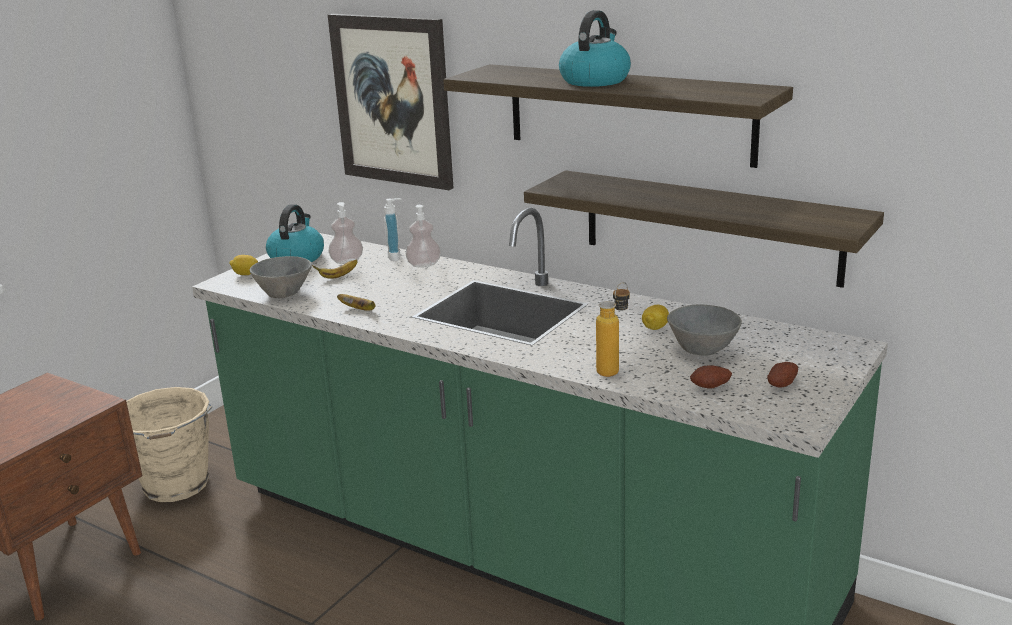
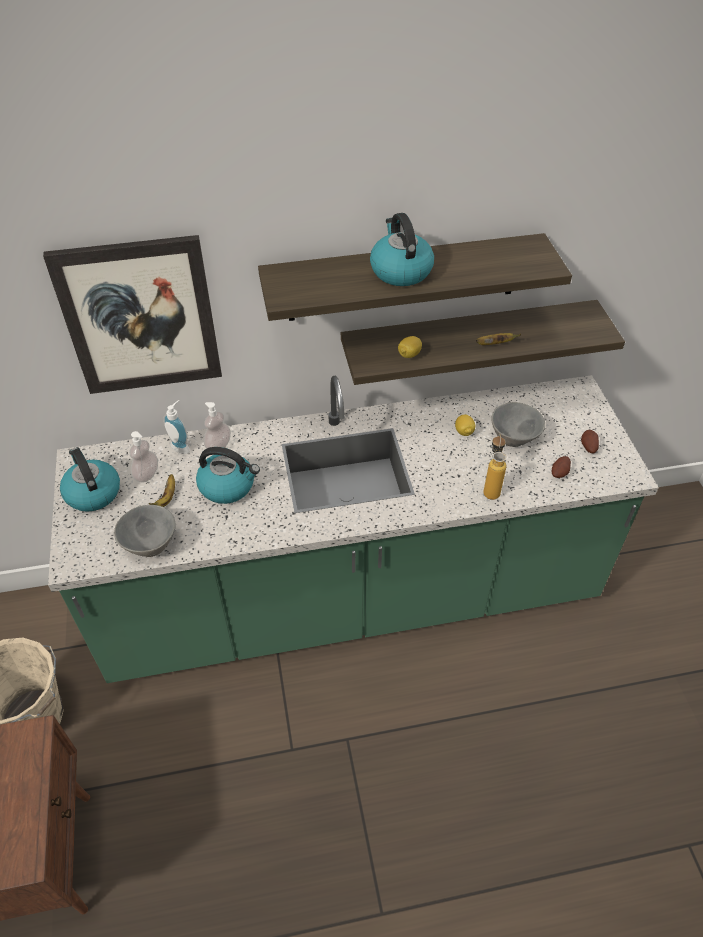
camera: 45 degrees left, 25 degrees up
lemon [229,255,258,275] -> lemon moved to [398,336,422,358]
banana [337,294,376,311] -> banana moved to [476,333,521,345]
none -> kettle [196,447,260,504]

